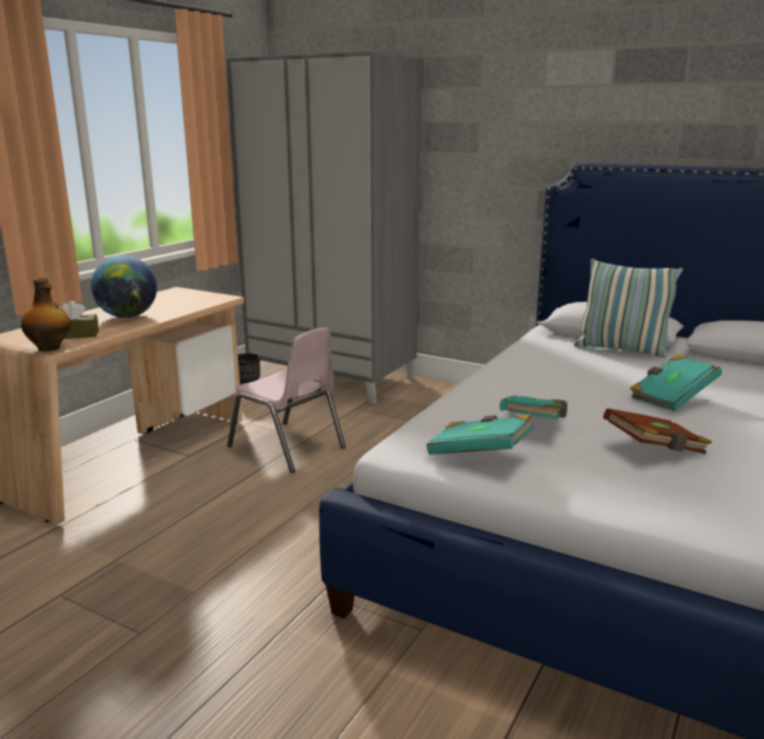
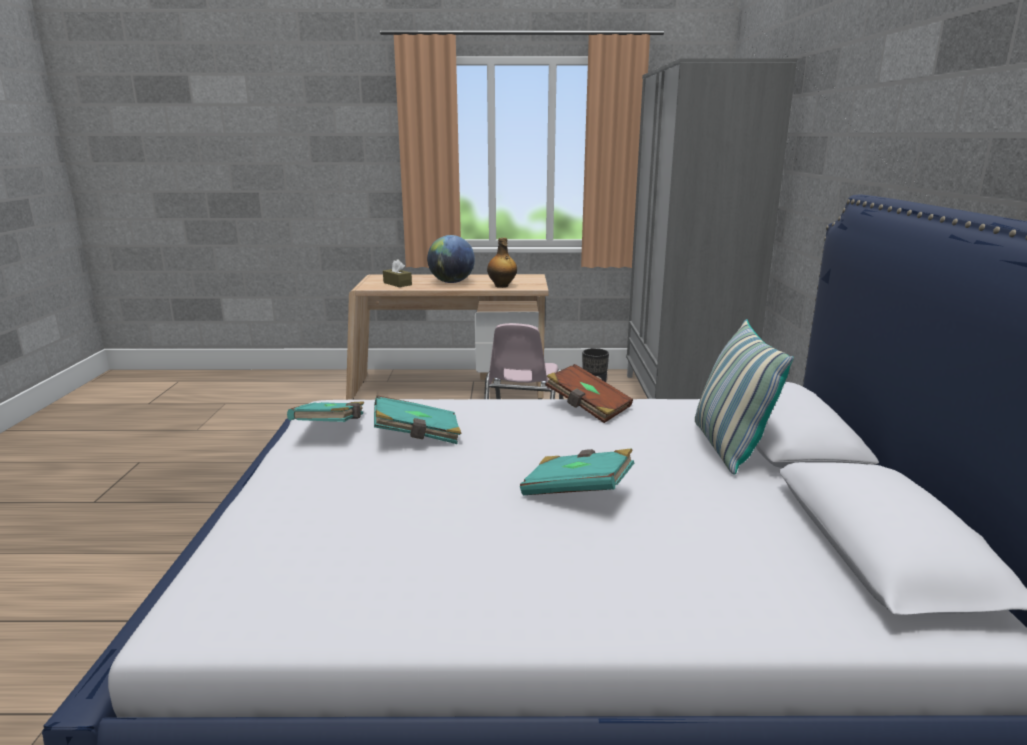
camera: 60 degrees right, 0 degrees up
bottle [21,277,71,351] -> bottle moved to [487,238,517,288]
brown book [603,408,712,454] -> brown book moved to [545,364,633,423]

